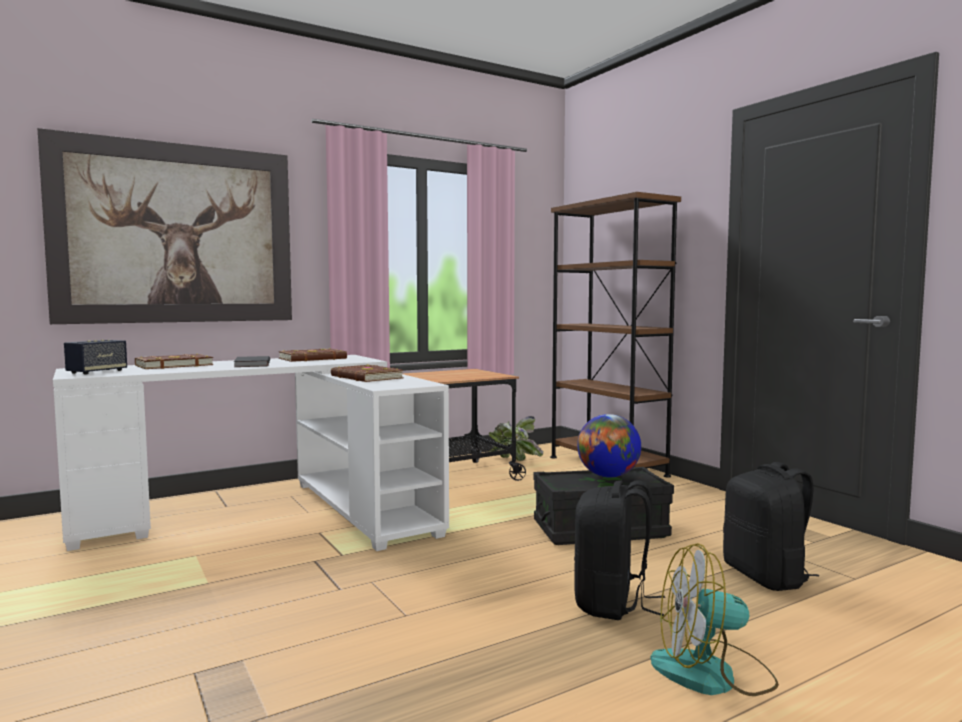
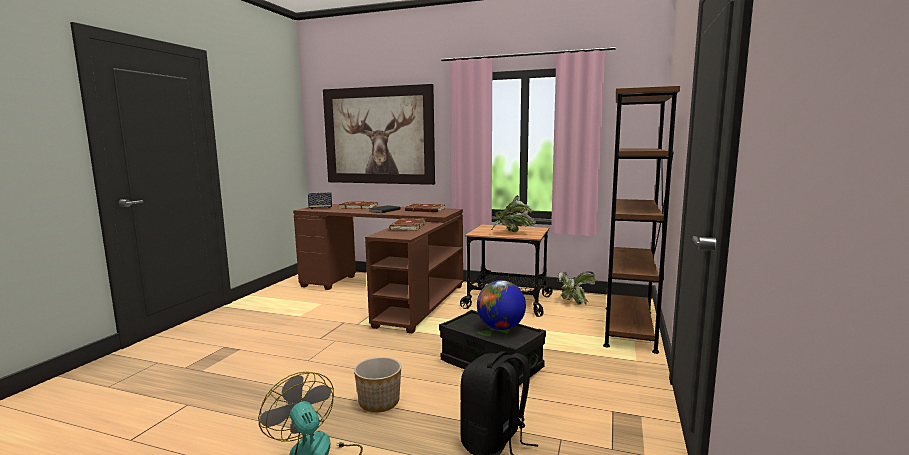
camera: 50 degrees right, 5 degrees up
white desk [53,355,449,551] -> brown desk [293,204,463,334]
black backpack [574,480,665,620] -> planter [354,357,401,413]
none -> potted plant [491,195,536,232]

